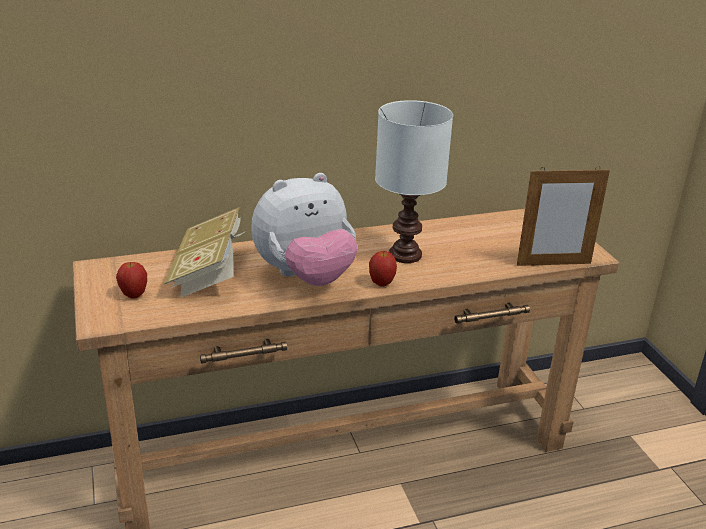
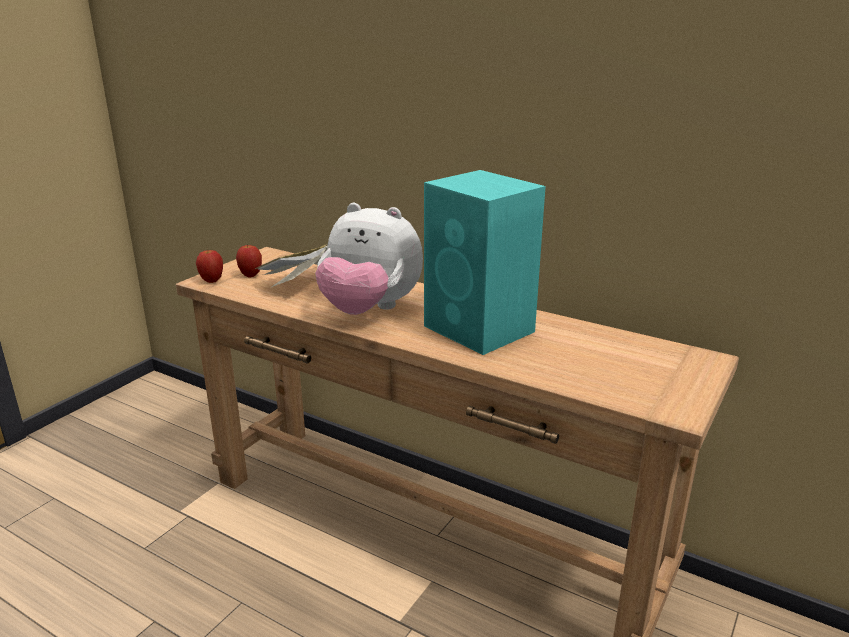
camera: 50 degrees right, 5 degrees down
apple [369,251,397,287] -> apple moved to [196,250,223,283]
white table lamp [375,100,453,263] -> turquoise speaker [424,170,546,355]
picture frame [517,166,610,266] -> none

